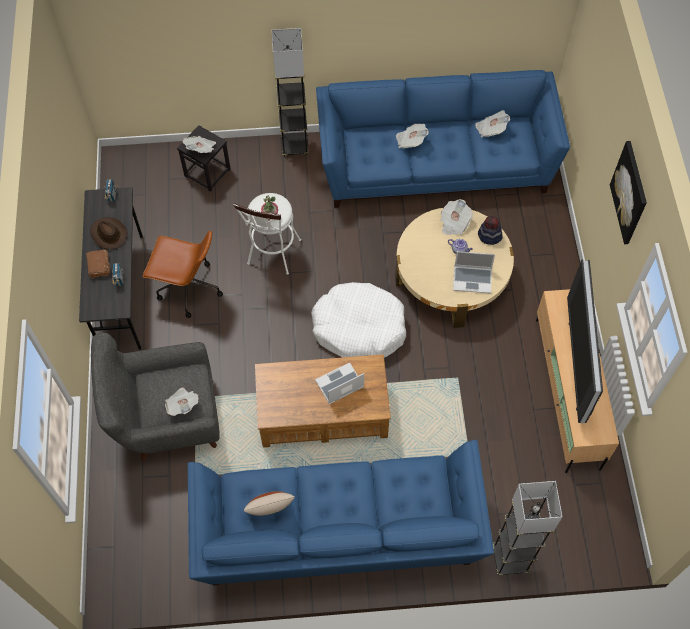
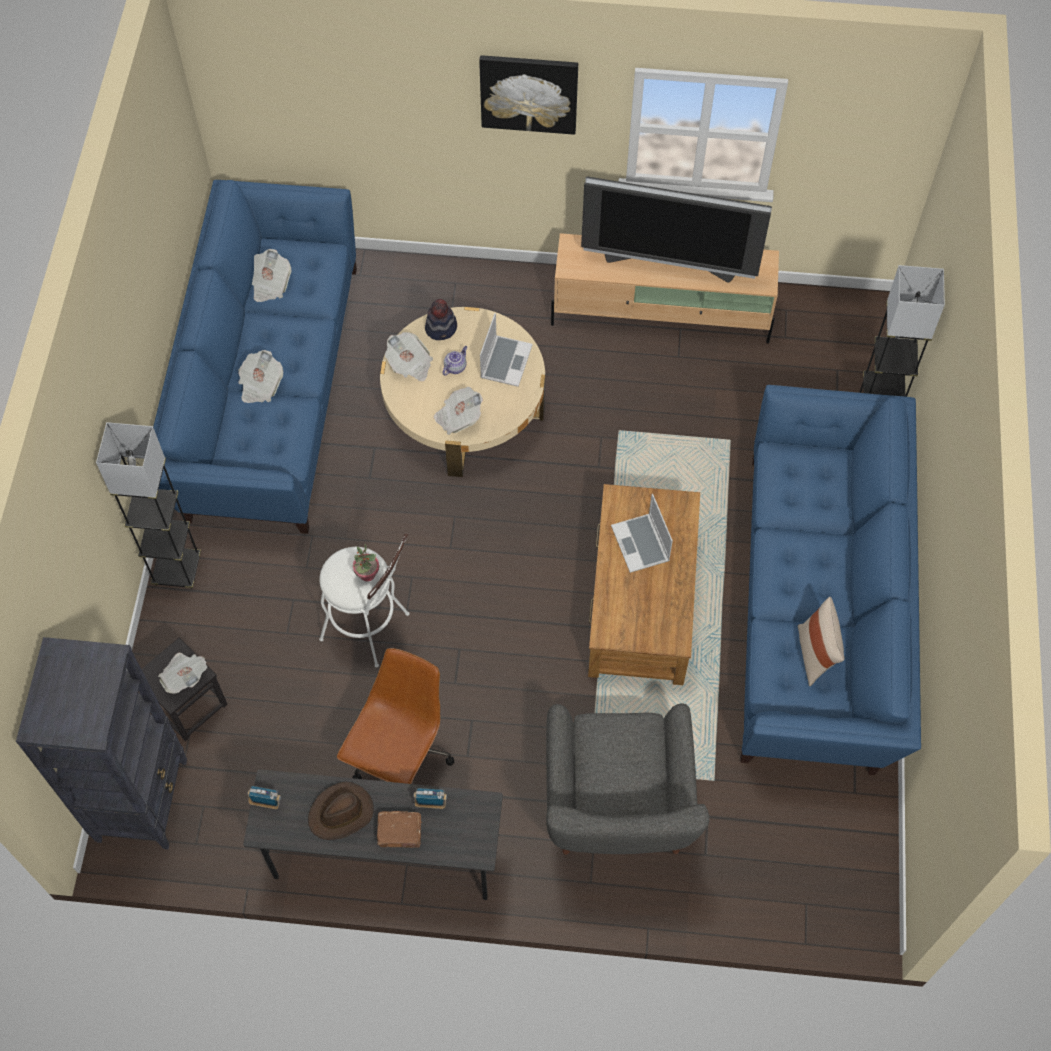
camera: 80 degrees left, 0 degrees up
newspaper [165,388,198,416] -> newspaper moved to [434,387,483,435]
white dog bed [311,282,406,358] -> none
none -> black bookcase [16,637,187,849]

